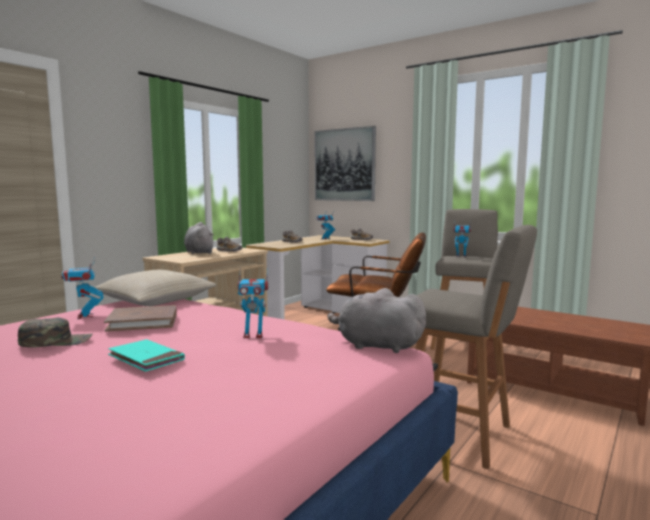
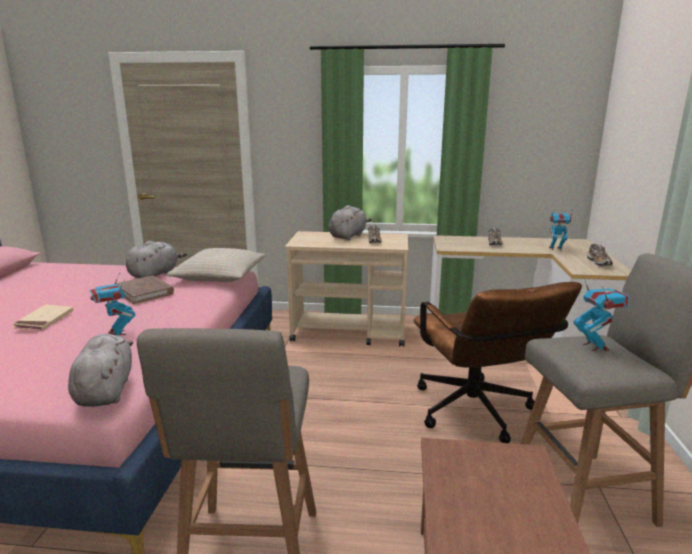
camera: 60 degrees right, 10 degrees up
green cap [18,317,92,348] -> none
toy robot [61,257,103,319] -> grey plush toy [126,241,187,278]
turquoise book [108,339,185,372] -> beige book [13,305,73,331]
picture [315,126,376,201] -> none

